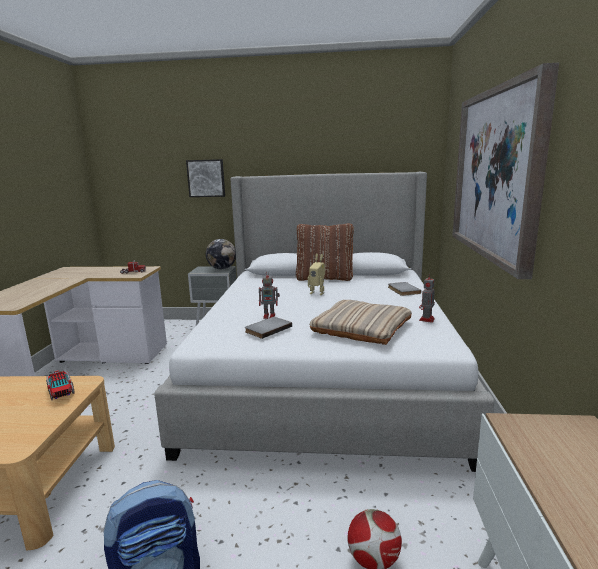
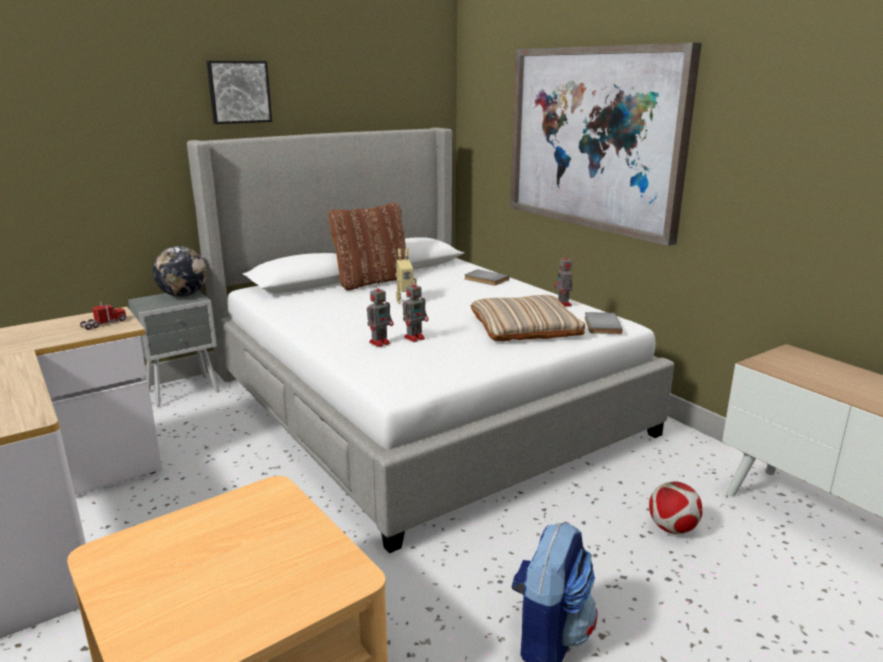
camera: 40 degrees left, 5 degrees up
toy truck [46,370,75,400] -> none
picture [186,159,225,197] -> picture moved to [207,61,272,124]
grey book [245,317,292,339] -> grey book moved to [585,312,623,334]
none -> toy robot [367,283,393,347]

